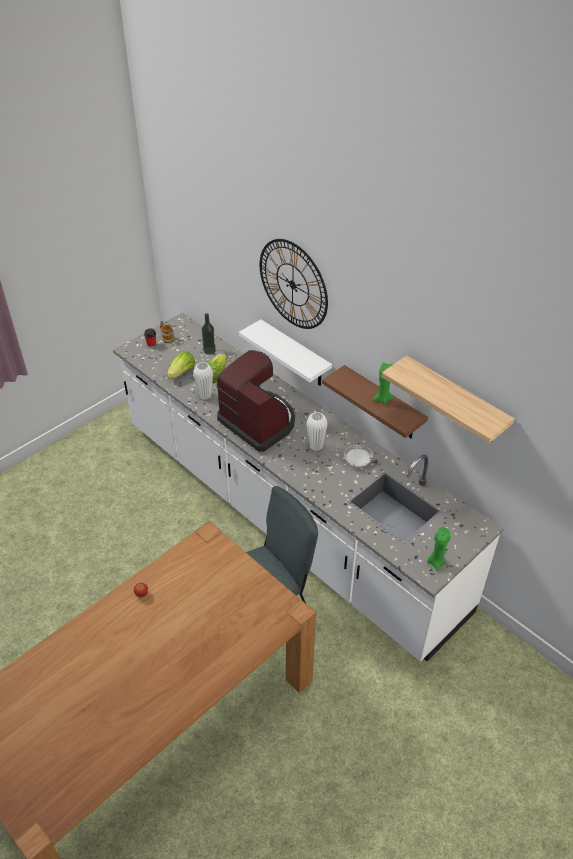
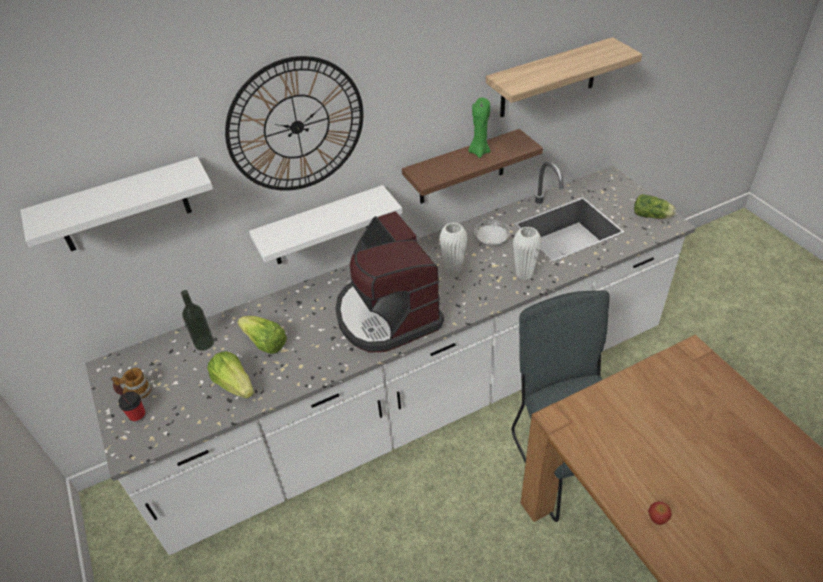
camera: 70 degrees left, 0 degrees up
white vase [193,362,213,400] -> white vase moved to [513,226,542,280]
coffee machine [217,350,295,451] -> coffee machine turned 90 degrees counterclockwise [335,211,444,353]
green candle [427,527,451,571] -> lettuce [634,194,676,219]
none -> white shelf [20,157,213,251]

